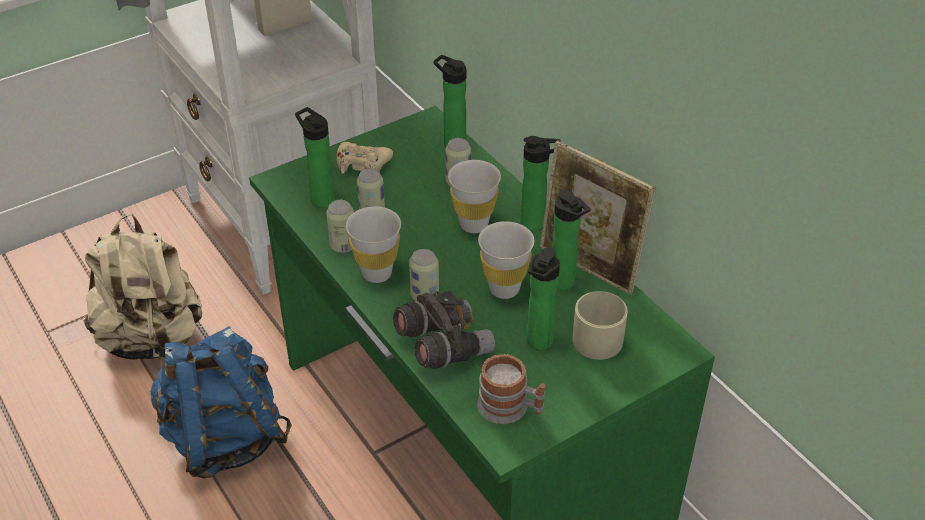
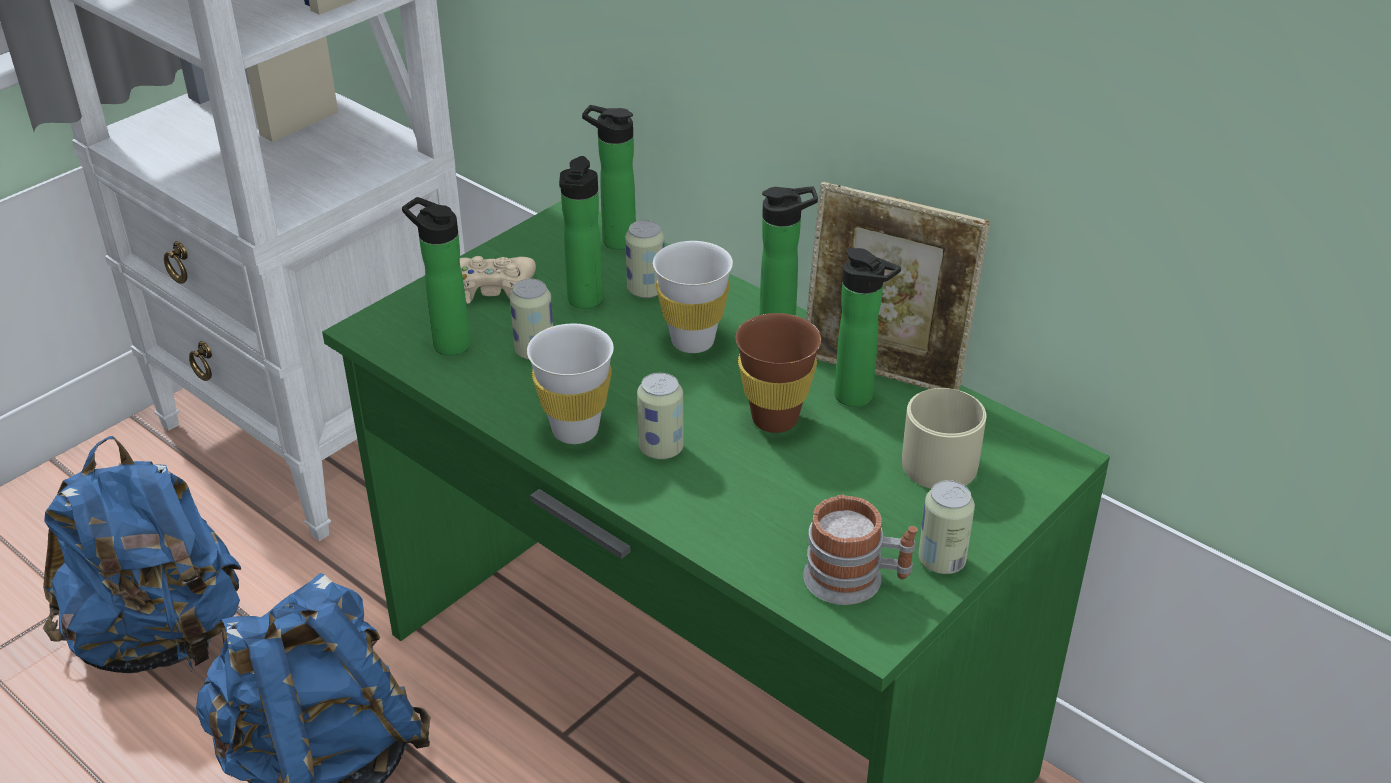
camera: 15 degrees left, 5 degrees down
beige backpack [84,214,202,363] -> blue backpack [43,436,242,673]
can [326,200,354,253] -> can moved to [918,480,975,574]
grey binoculars [393,290,495,369] -> none
white cup [478,221,534,299] -> brown cup [736,313,821,433]
bottle [527,246,560,350] -> bottle moved to [559,156,603,309]

